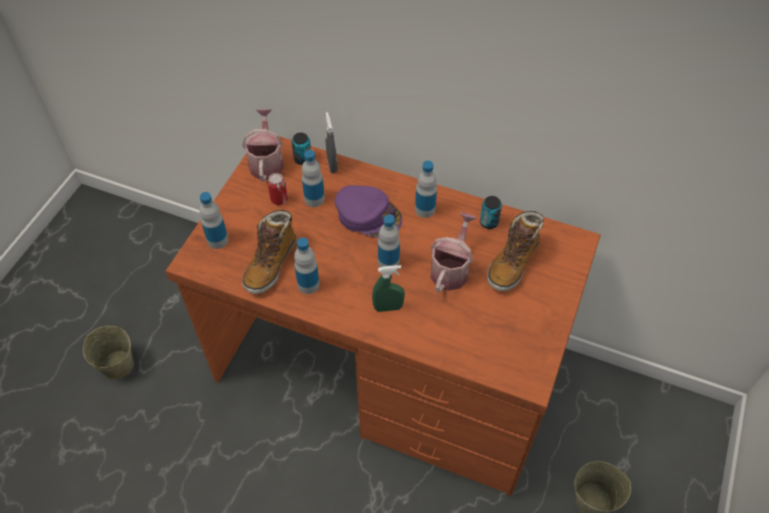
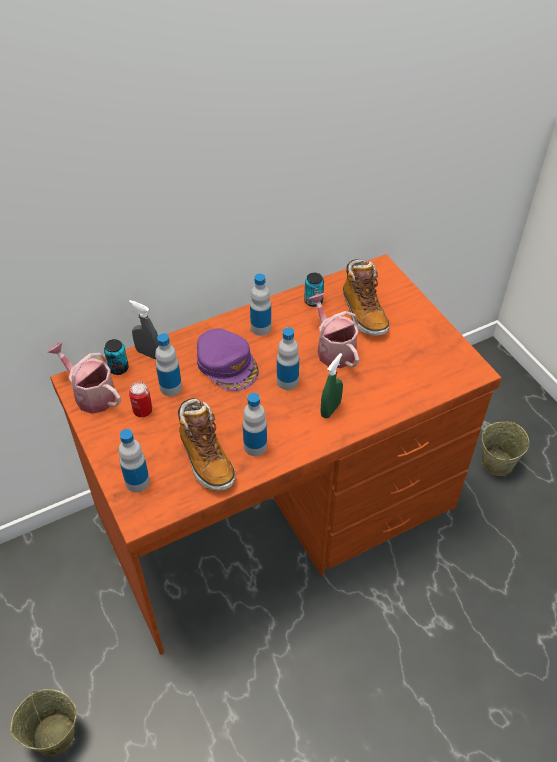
camera: 50 degrees left, 5 degrees down
purple cap [335,185,402,238] -> purple cap turned 75 degrees clockwise [197,328,259,391]

